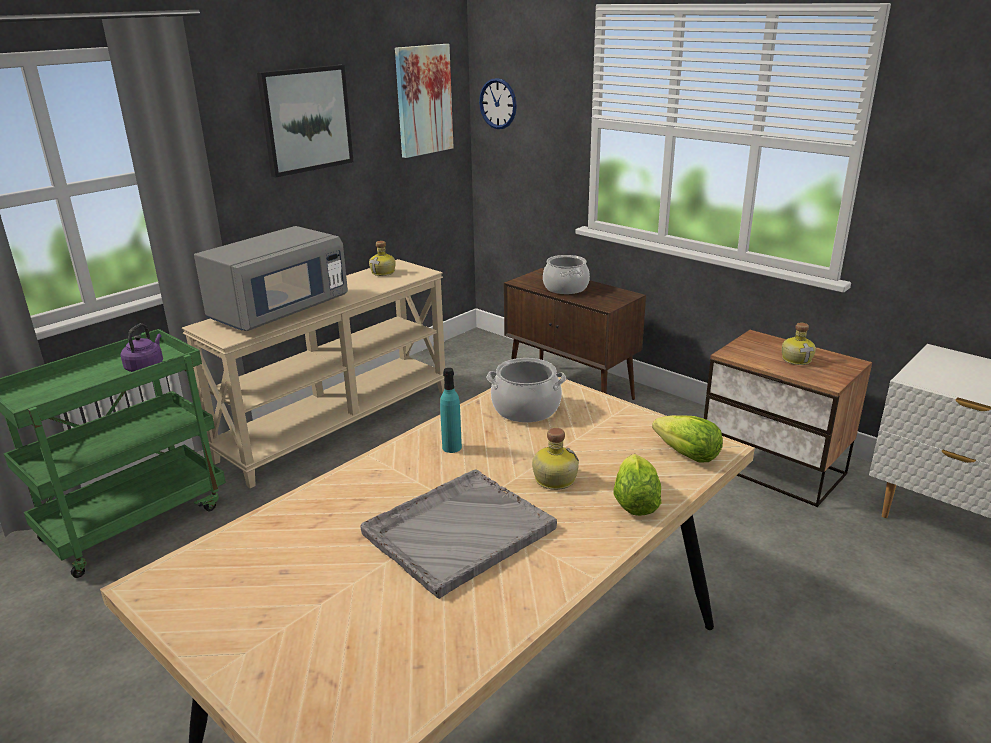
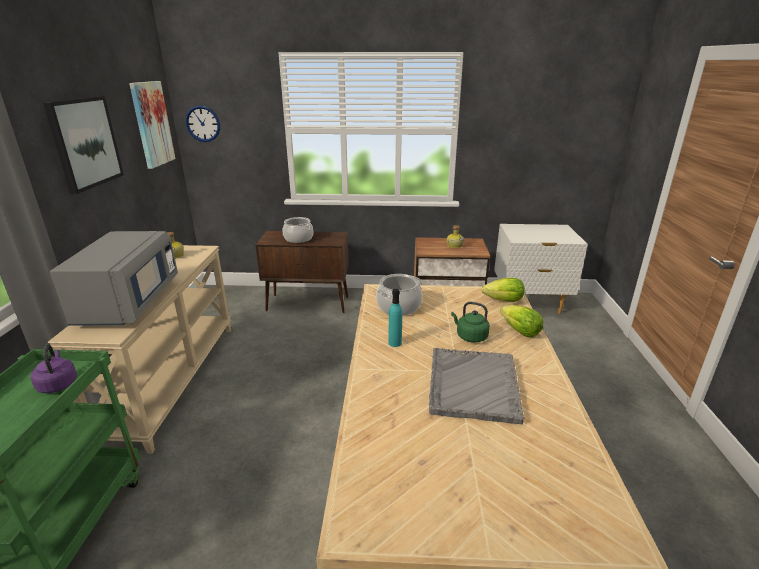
camera: 40 degrees left, 0 degrees up
bottle [532,428,579,490] -> green kettle [451,302,490,343]

